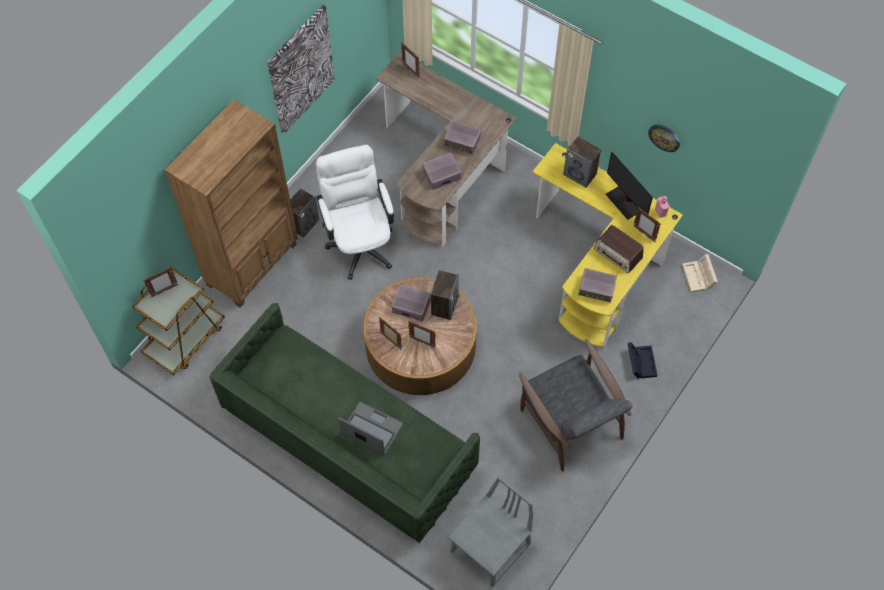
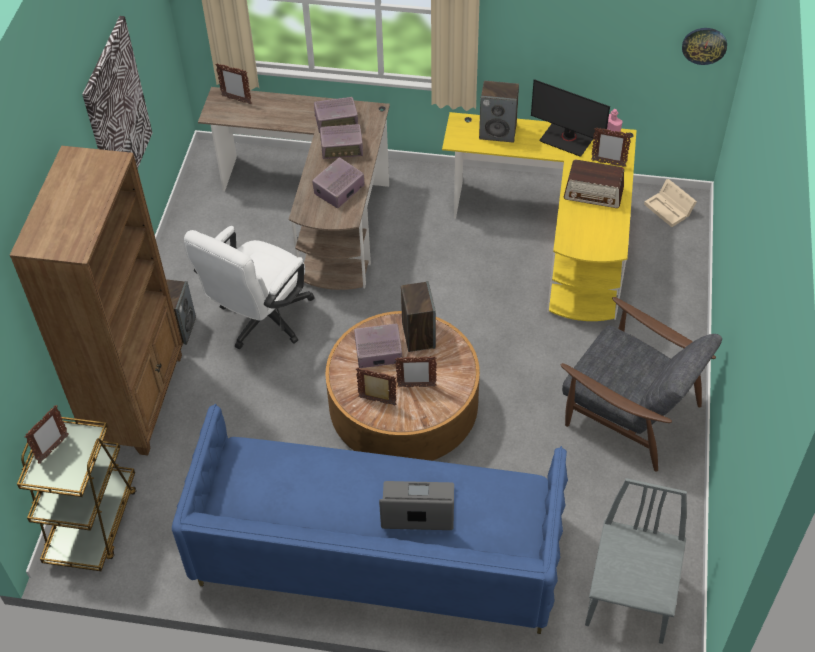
camera: 25 degrees left, 10 degrees down
green sofa [210,303,480,544] -> blue sofa [172,404,568,634]
white office chair [316,145,394,280] -> white office chair turned 105 degrees counterclockwise [184,226,315,349]
radio [578,268,617,303] -> radio moved to [314,97,358,133]
black storage box [627,342,657,379] -> none
wall clock [648,124,680,152] -> wall clock moved to [682,28,727,65]

